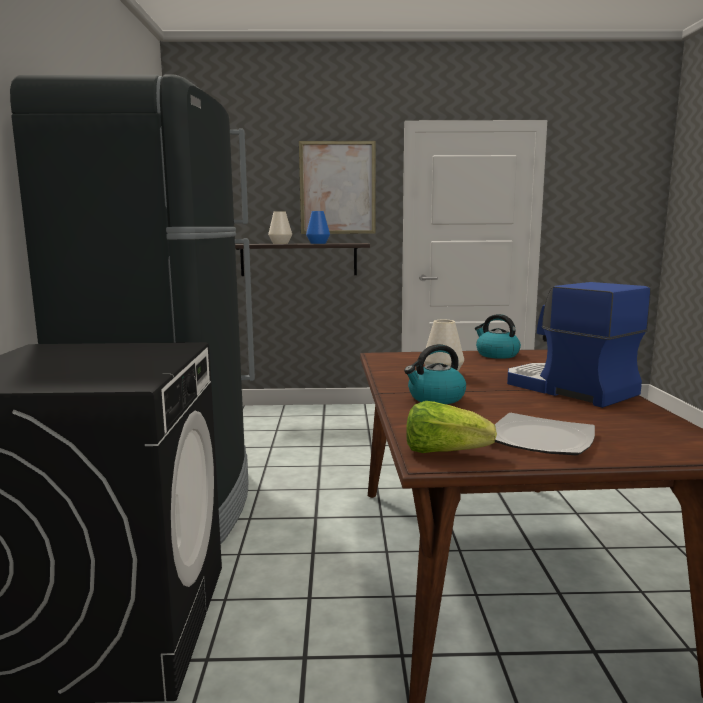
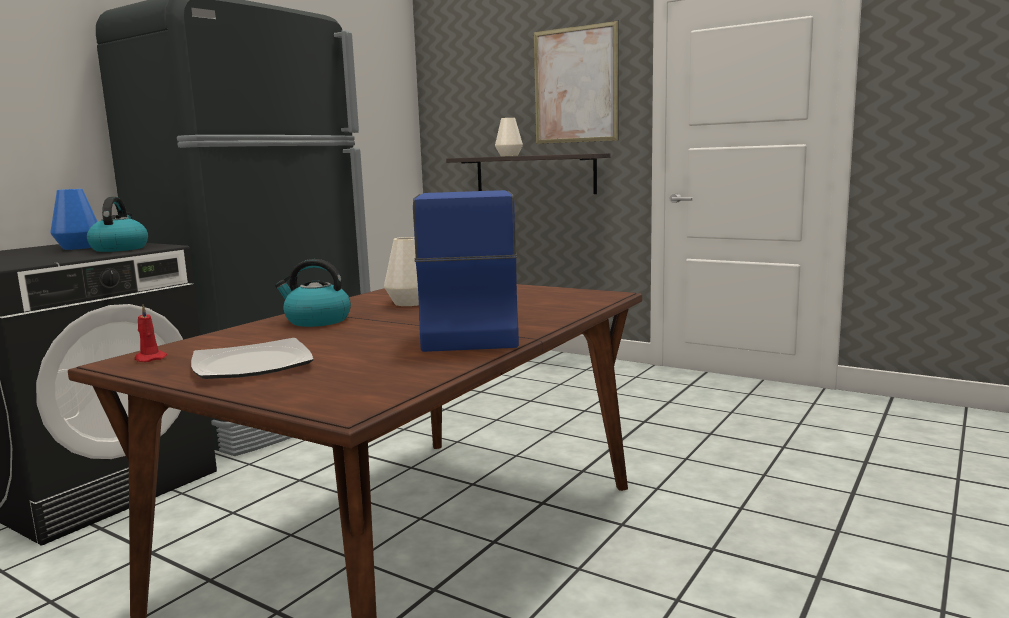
camera: 35 degrees right, 0 degrees up
blue vase [306,211,330,244] -> blue vase moved to [50,189,98,250]
lettuce [406,401,497,453] -> red candle [135,305,167,362]
kettle [475,314,521,359] -> kettle moved to [87,197,148,252]

